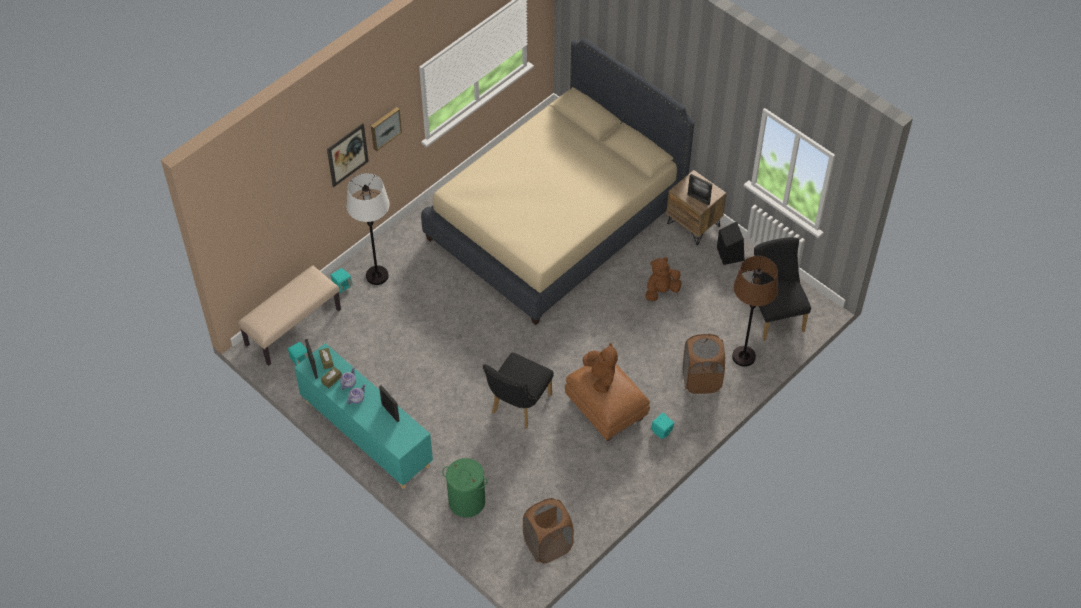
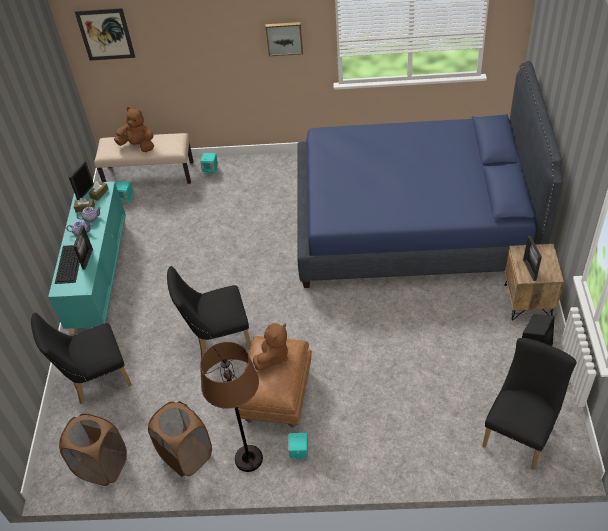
camera: 50 degrees right, 5 degrees down
picture [327,123,369,187] -> picture moved to [74,8,135,61]
white floor lamp [346,173,390,285] -> none
beige bed [421,38,694,325] -> blue bed [297,61,563,288]
green laundry basket [442,458,488,517] -> black chair [31,313,132,404]
brown plush toy [645,257,682,301] -> brown plush toy moved to [114,107,154,152]
brown laundry basket [683,334,725,394] -> brown laundry basket moved to [148,401,212,477]
brown floor lamp [732,256,778,367] -> brown floor lamp moved to [200,342,263,472]
none -> keyboard [55,245,80,284]

